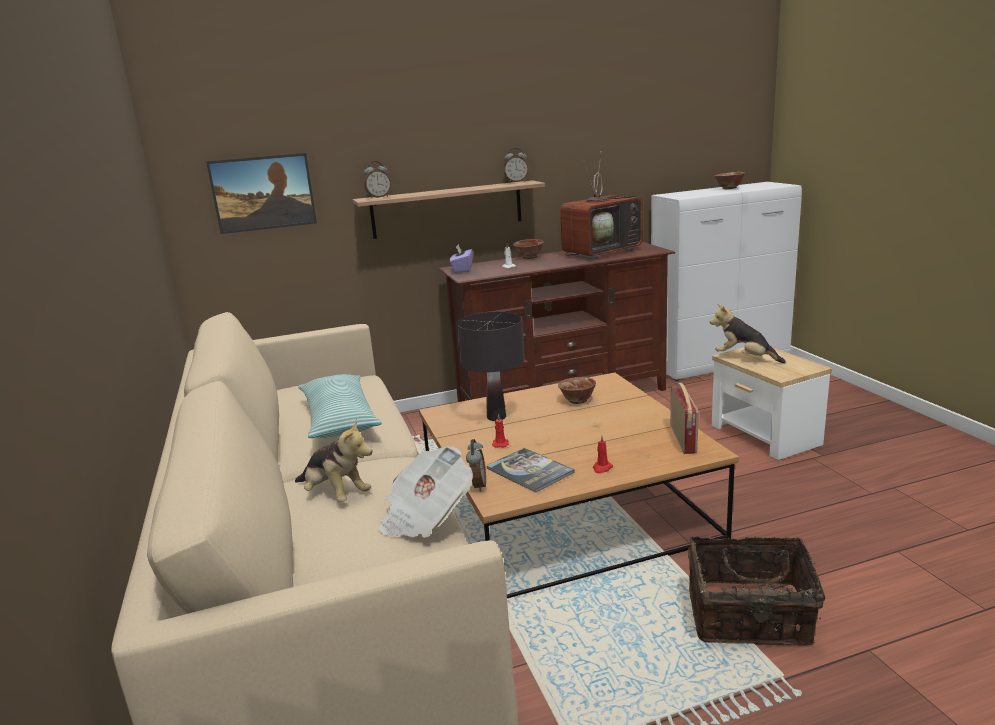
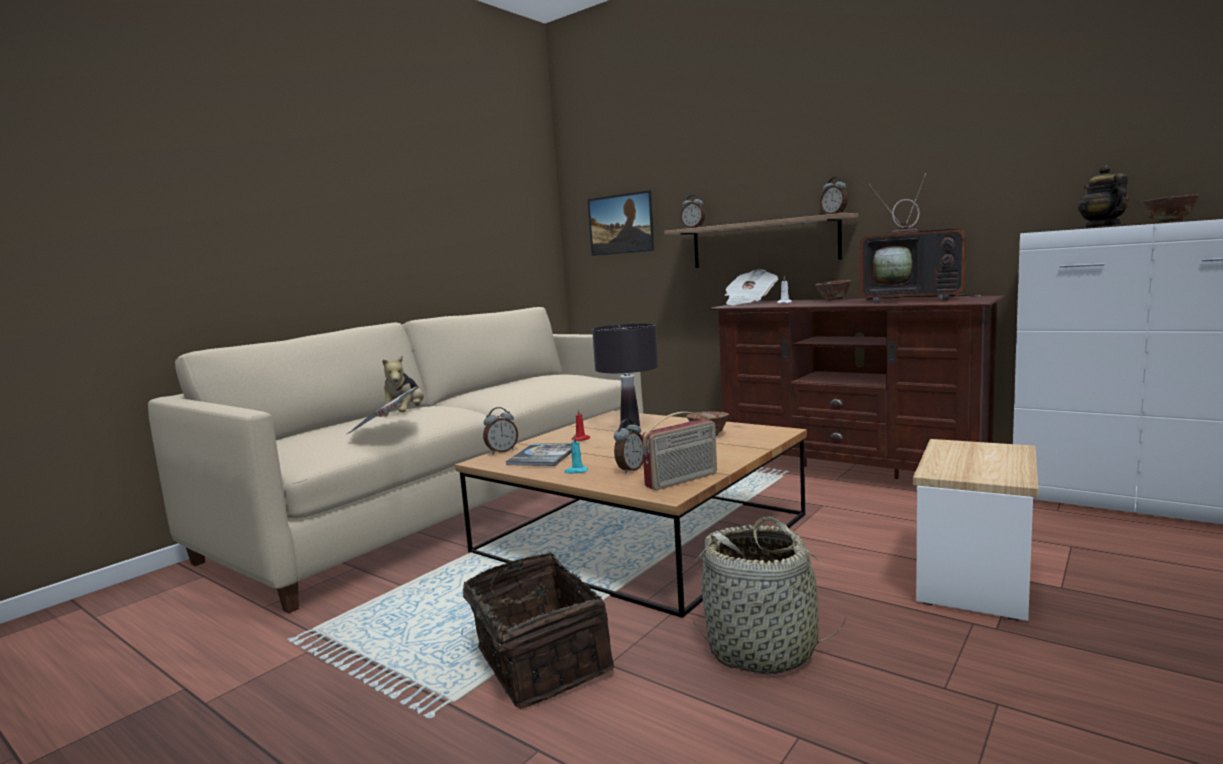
camera: 55 degrees right, 10 degrees down
pillow [298,374,382,438] -> none
purple tissue box [450,244,473,273] -> newspaper [724,270,778,305]
red candle [593,436,613,473] -> turquoise candle [565,434,588,474]
plush toy [710,304,786,363] -> none
none -> alarm clock [614,419,643,474]
none -> basket [692,517,847,674]
none -> teapot [1078,165,1129,228]

